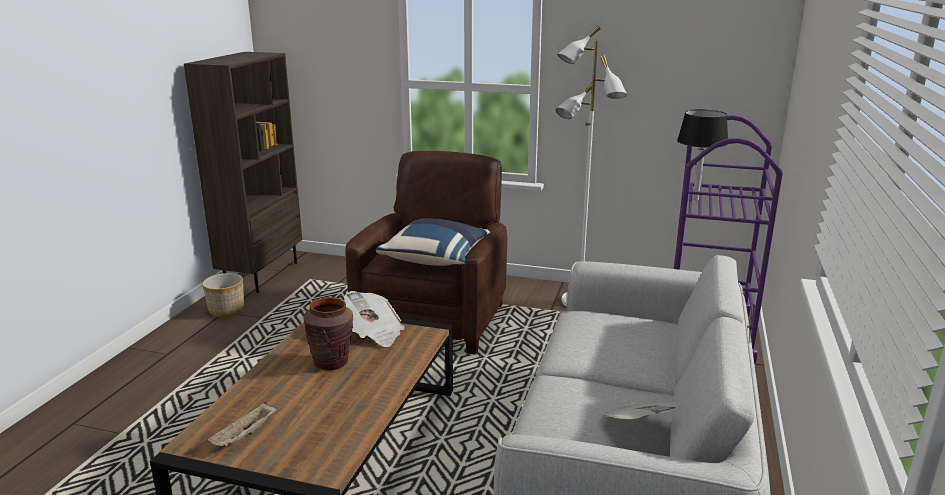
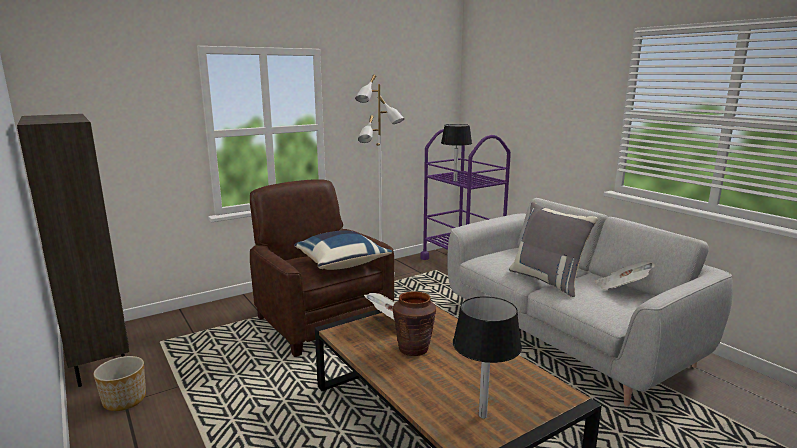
camera: 50 degrees left, 5 degrees down
beige tray [208,402,277,446] -> black table lamp [453,296,522,418]
none -> grey pillow [509,202,598,297]

